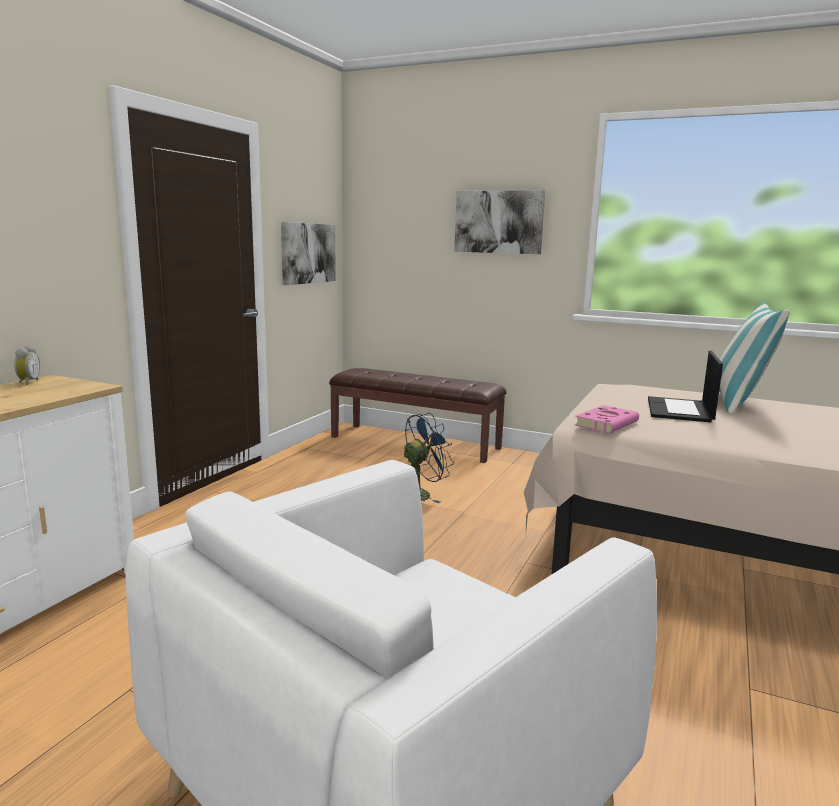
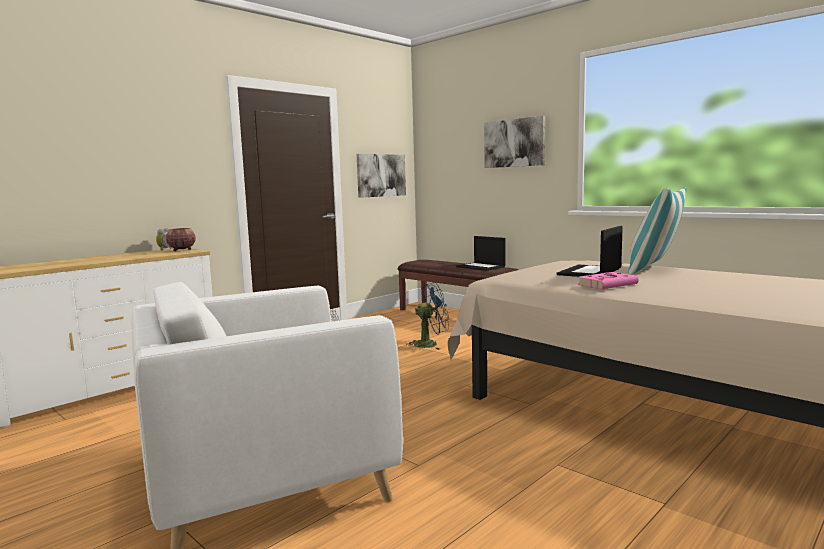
camera: 20 degrees right, 5 degrees down
pink book [575,405,639,433] -> pink book moved to [577,272,639,290]
none -> bowl [166,228,196,251]
none -> laptop [456,236,506,271]

